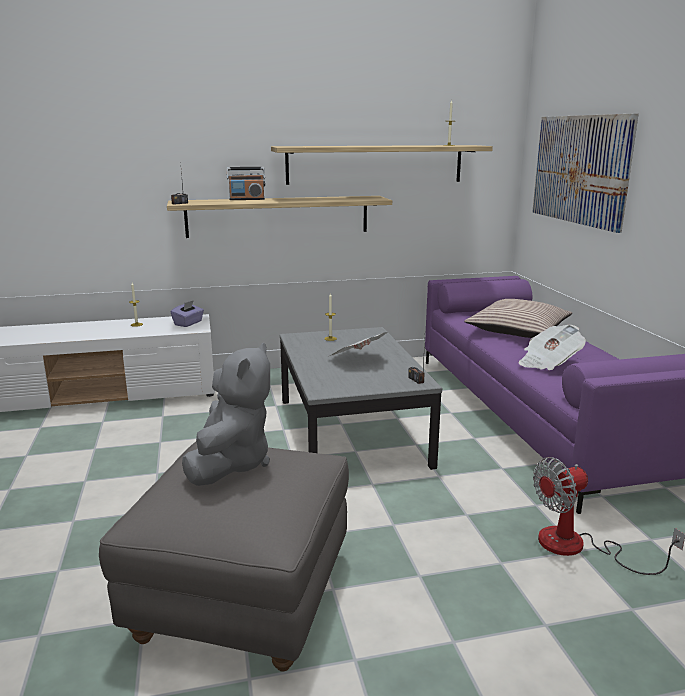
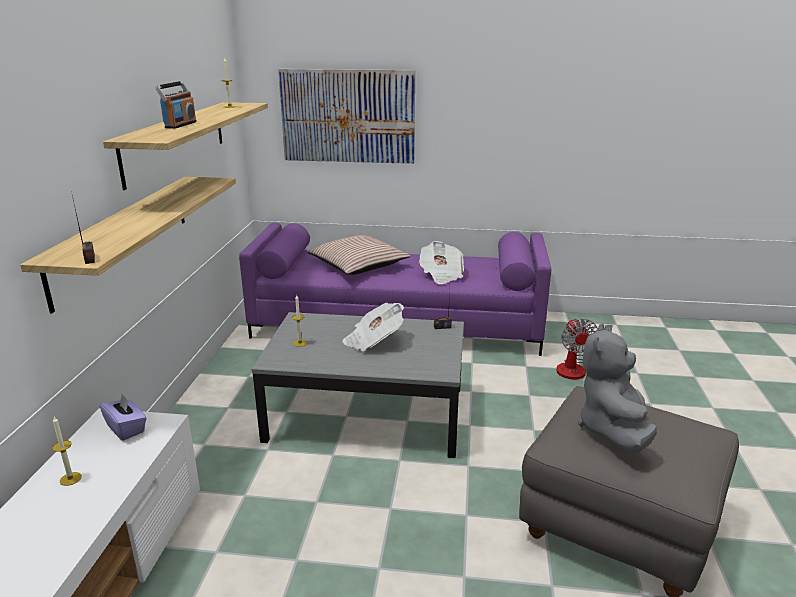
camera: 70 degrees left, 5 degrees up
grey plush toy [182,343,270,486] -> grey plush toy turned 105 degrees counterclockwise [578,323,657,452]
radio [227,167,265,200] -> radio moved to [155,81,197,129]

